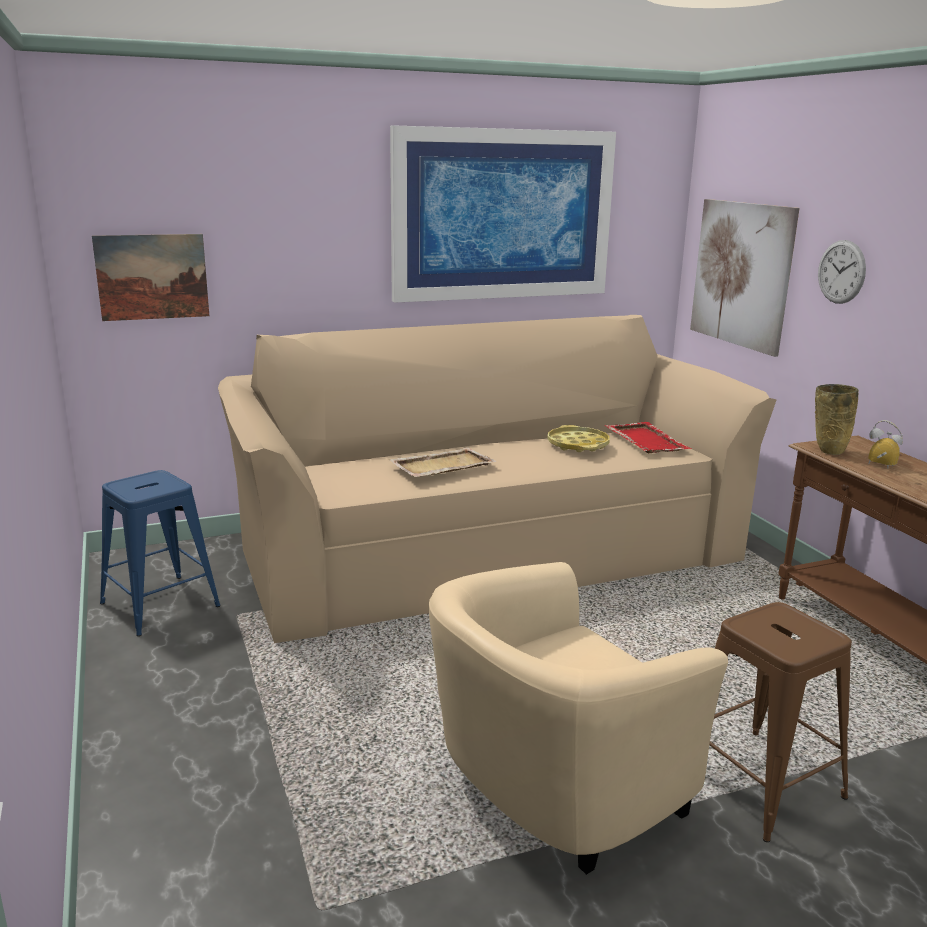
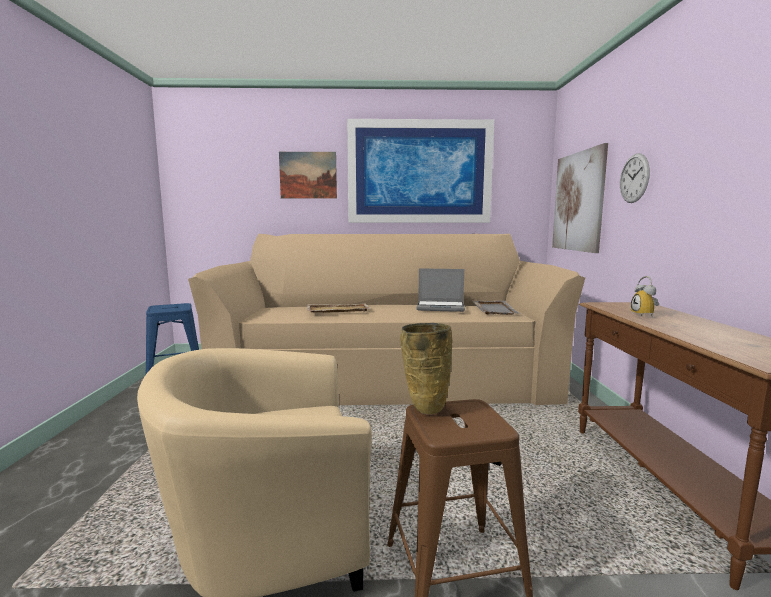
camera: 20 degrees right, 10 degrees down
picture [92,234,209,321] -> picture moved to [279,152,337,199]
yellow tray [547,425,610,452] -> laptop [417,268,465,312]
red tray [605,422,692,453] -> grey tray [471,300,519,315]
beige vase [815,384,859,455] -> beige vase moved to [400,323,453,414]
alarm clock [868,420,903,469] -> alarm clock turned 150 degrees counterclockwise [631,276,659,318]

